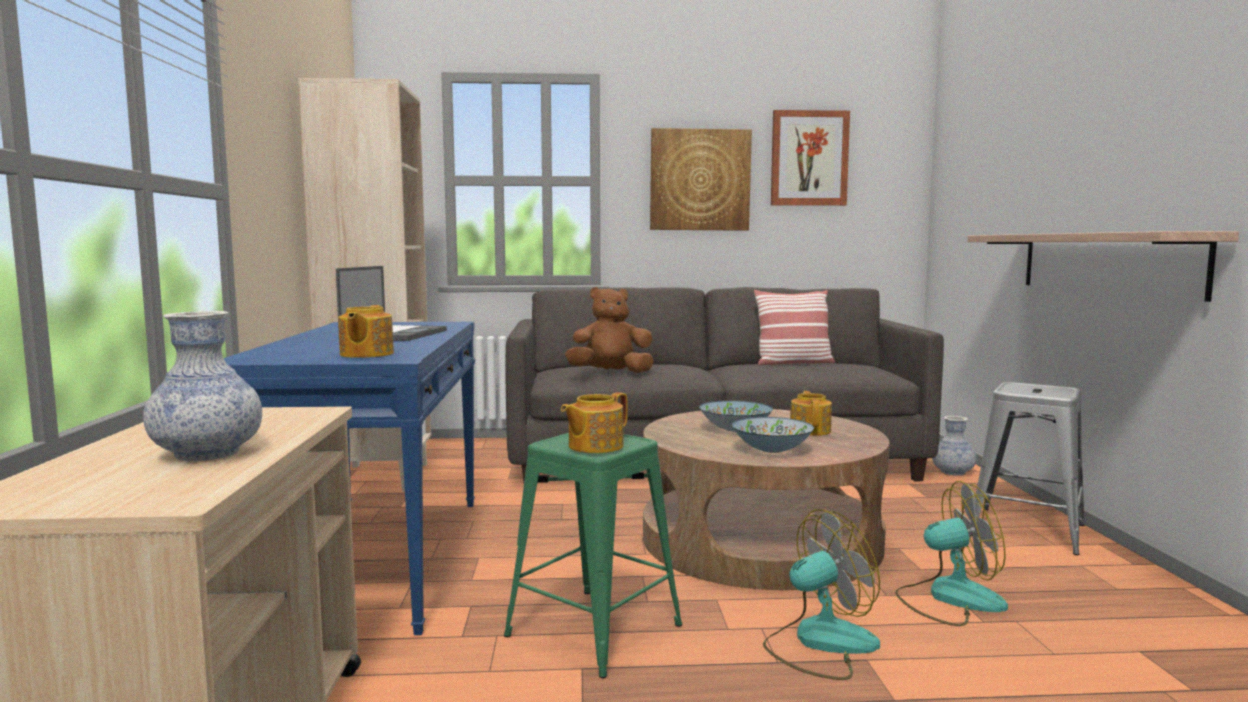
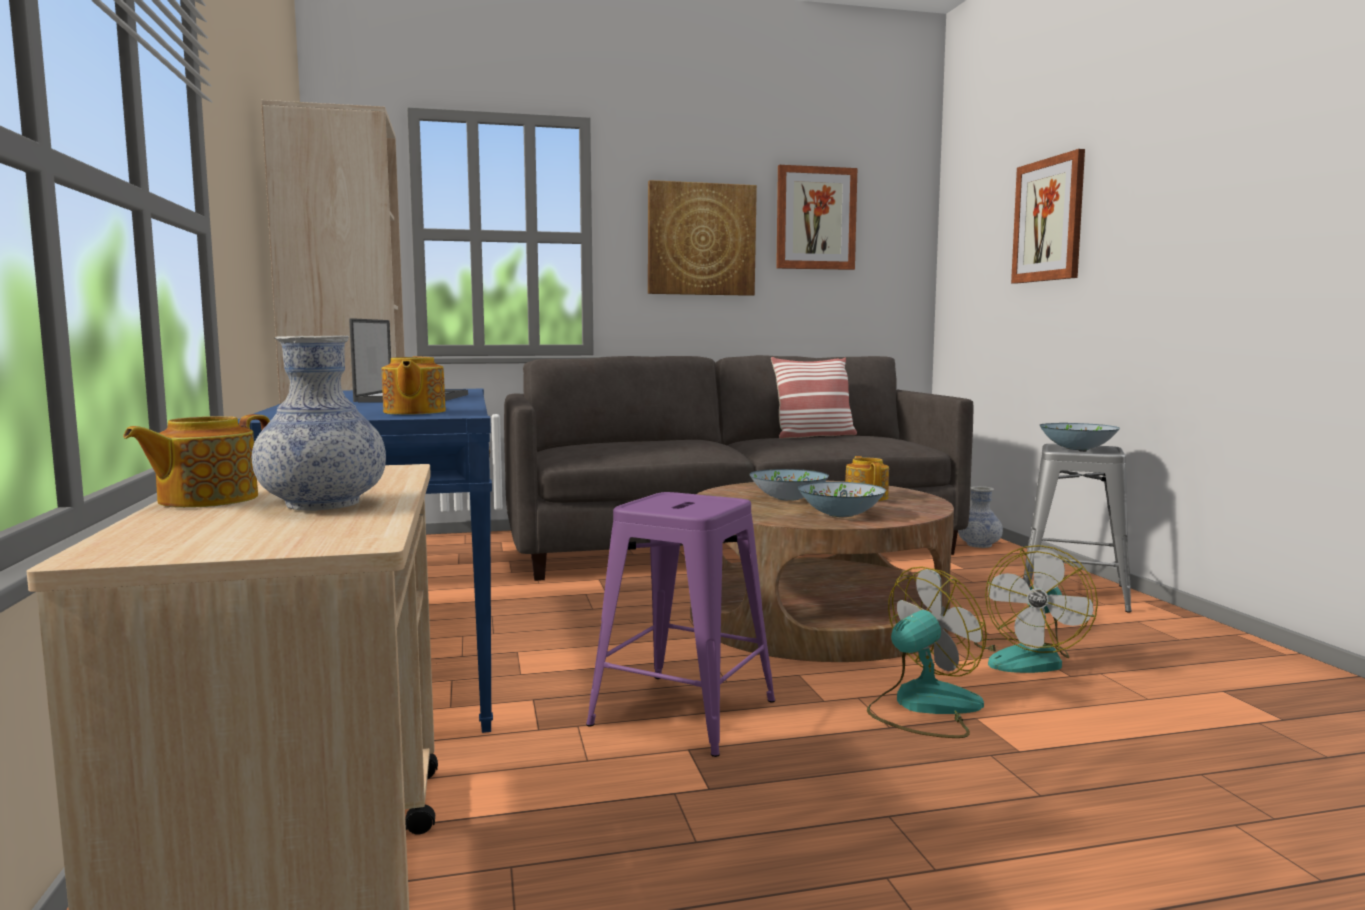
camera: 10 degrees left, 0 degrees up
green stool [504,433,682,678] -> purple stool [586,492,775,757]
teapot [561,392,628,453] -> teapot moved to [123,414,270,508]
brown plush toy [565,287,654,373] -> none
fan [895,481,1008,626] -> fan turned 135 degrees clockwise [974,545,1098,673]
shelf [967,231,1239,302] -> none
none -> picture [1011,149,1085,283]
none -> bowl [1039,423,1120,450]

